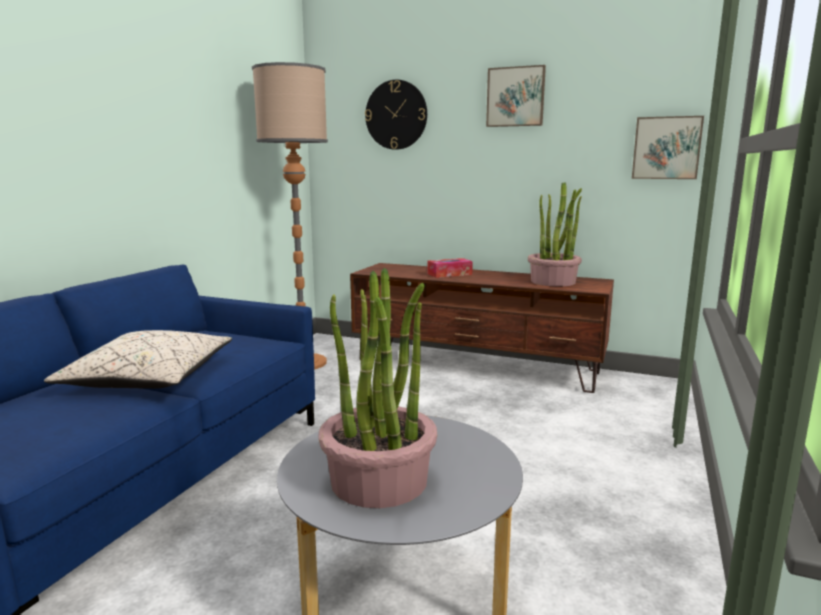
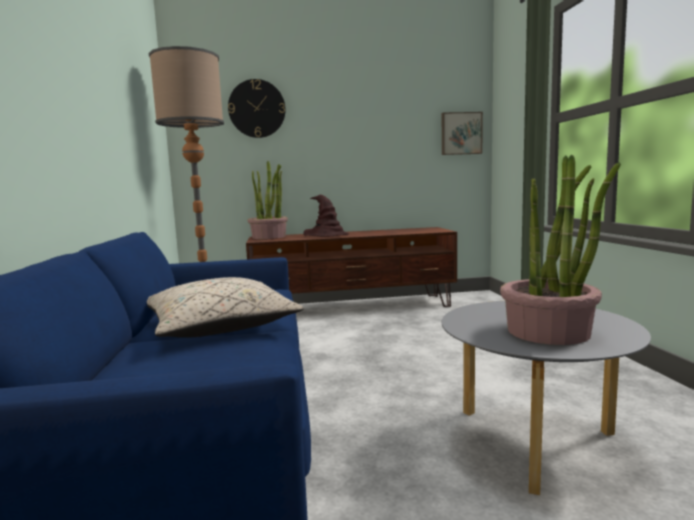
camera: 30 degrees left, 5 degrees down
tissue box [427,258,473,278] -> brown hat [303,194,349,236]
picture [486,65,546,127] -> none
potted plant [528,182,582,287] -> potted plant moved to [248,161,288,239]

